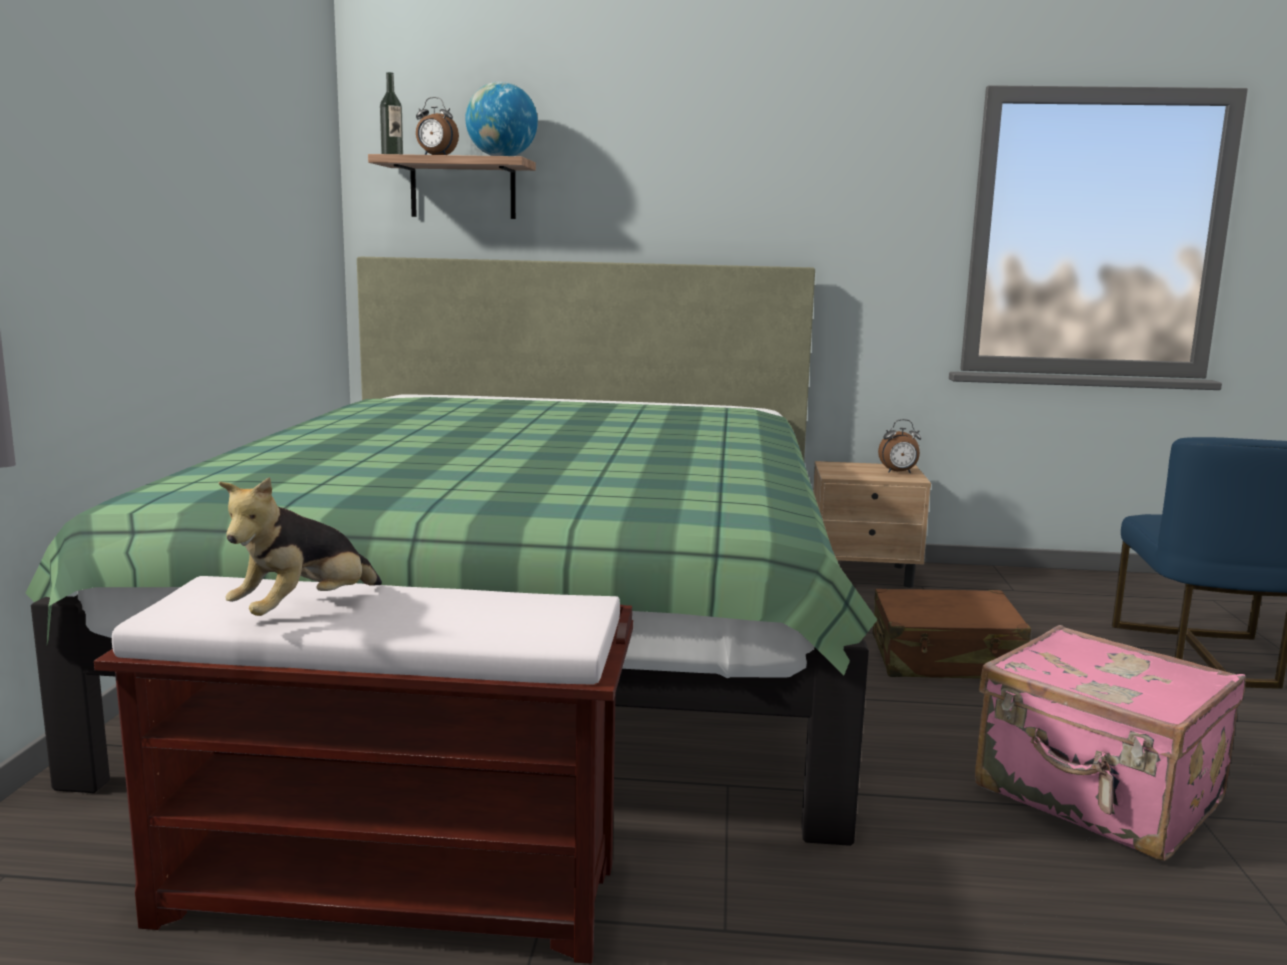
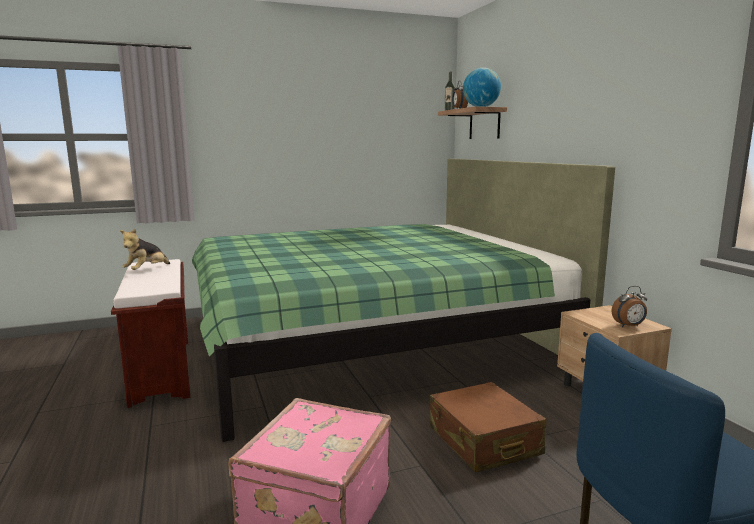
camera: 65 degrees right, 0 degrees up
plush toy [219,477,382,616] -> plush toy turned 75 degrees counterclockwise [120,228,170,270]
alarm clock [878,419,921,473] -> alarm clock turned 75 degrees counterclockwise [612,286,647,327]

